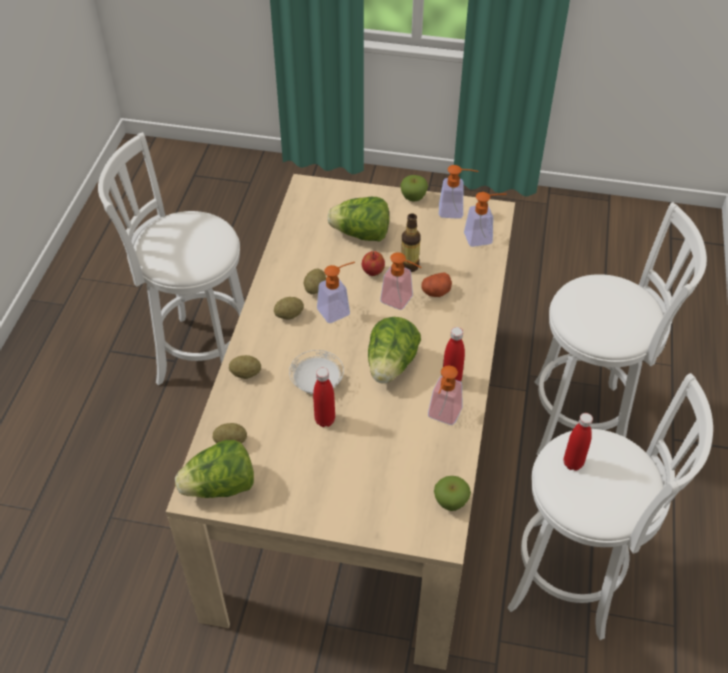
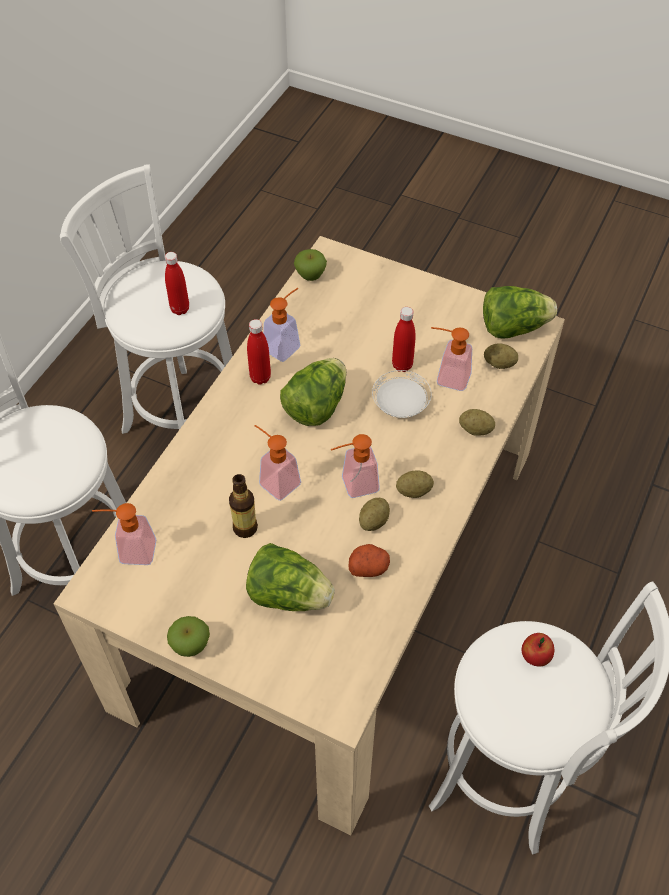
camera: 165 degrees left, 5 degrees up
apple [362,251,385,276] -> apple moved to [522,633,554,667]
potato [421,272,452,297] -> potato moved to [349,544,390,577]
soap dispenser [439,165,479,219] -> soap dispenser moved to [431,327,472,391]

